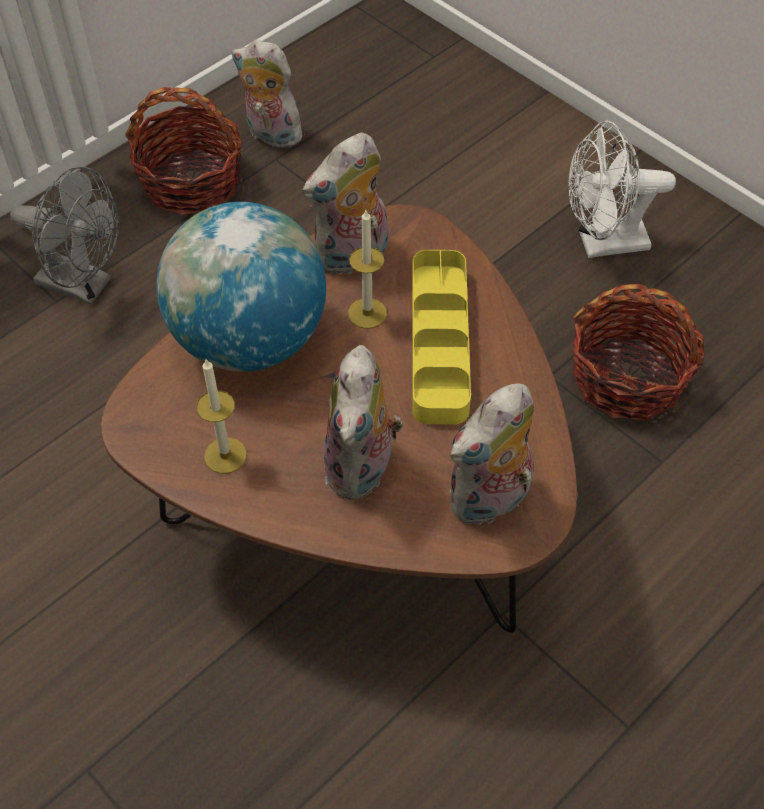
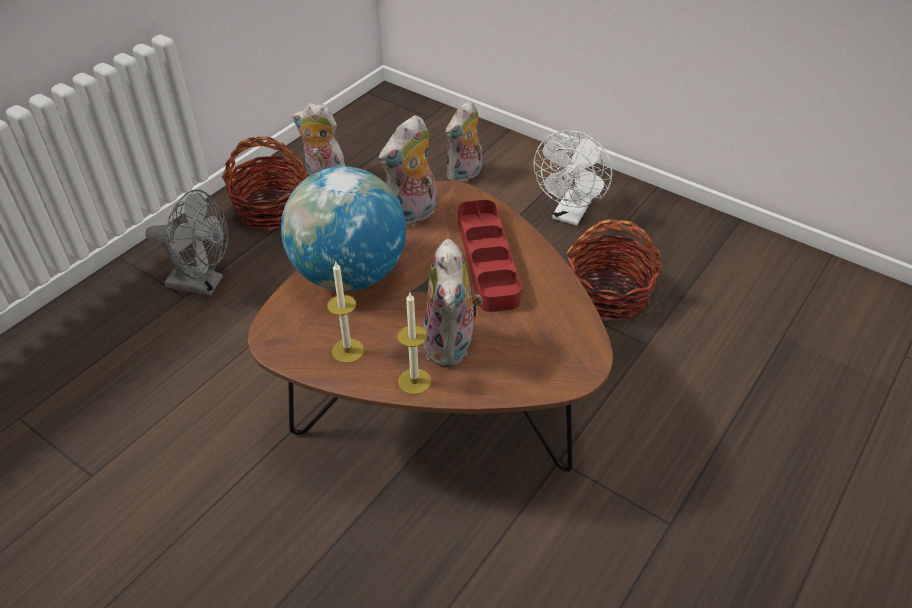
camera: 10 degrees left, 10 degrees down
candle [348,210,387,329] -> candle moved to [397,293,432,395]
yellow tray [412,250,471,425] -> red tray [458,200,522,312]
plush toy [449,383,534,525] -> plush toy moved to [445,100,482,183]
white fan [569,121,676,258] -> white fan turned 45 degrees counterclockwise [534,131,612,226]

